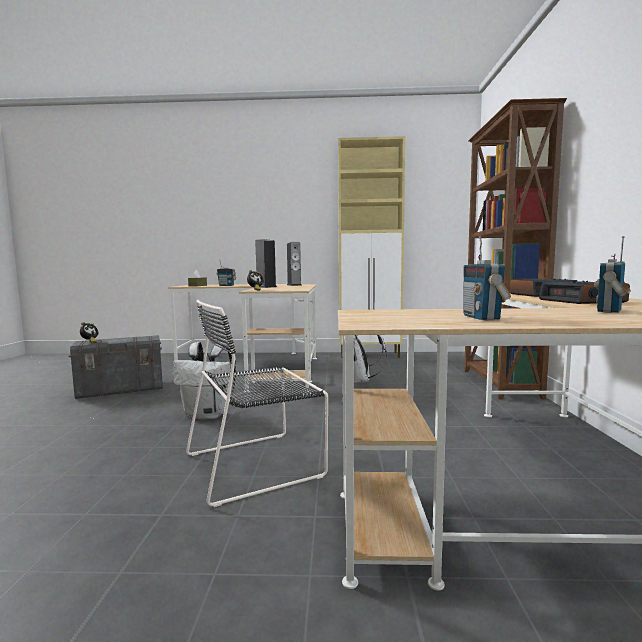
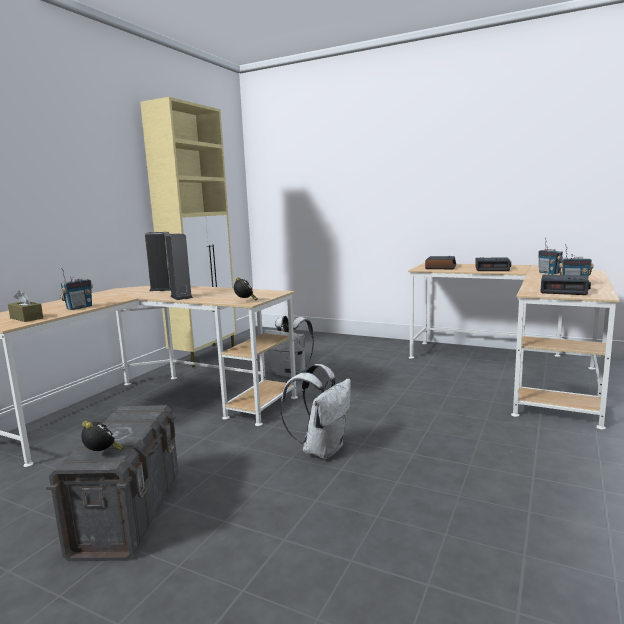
camera: 65 degrees left, 5 degrees up
black chair [186,300,328,507] -> none
brown bookcase [464,98,567,400] -> none
none -> alarm clock [540,274,591,295]

